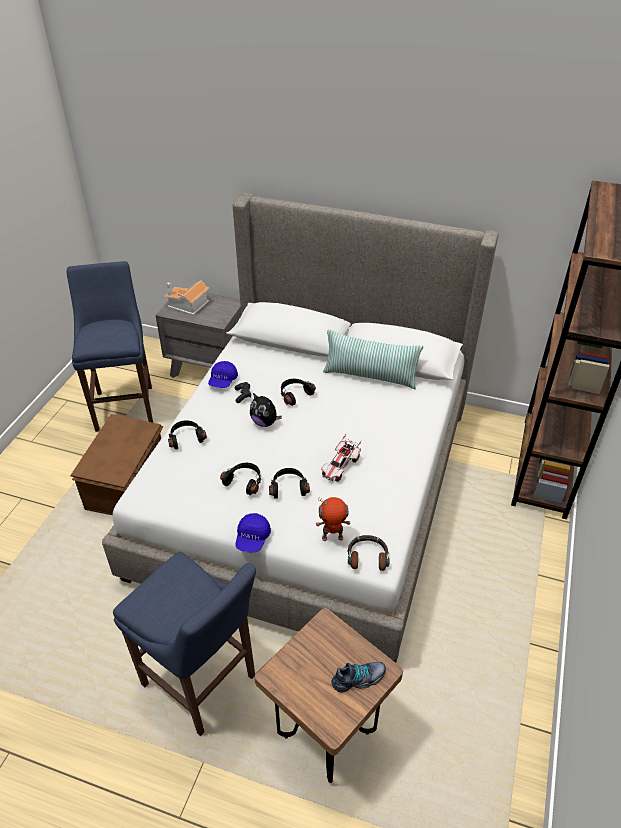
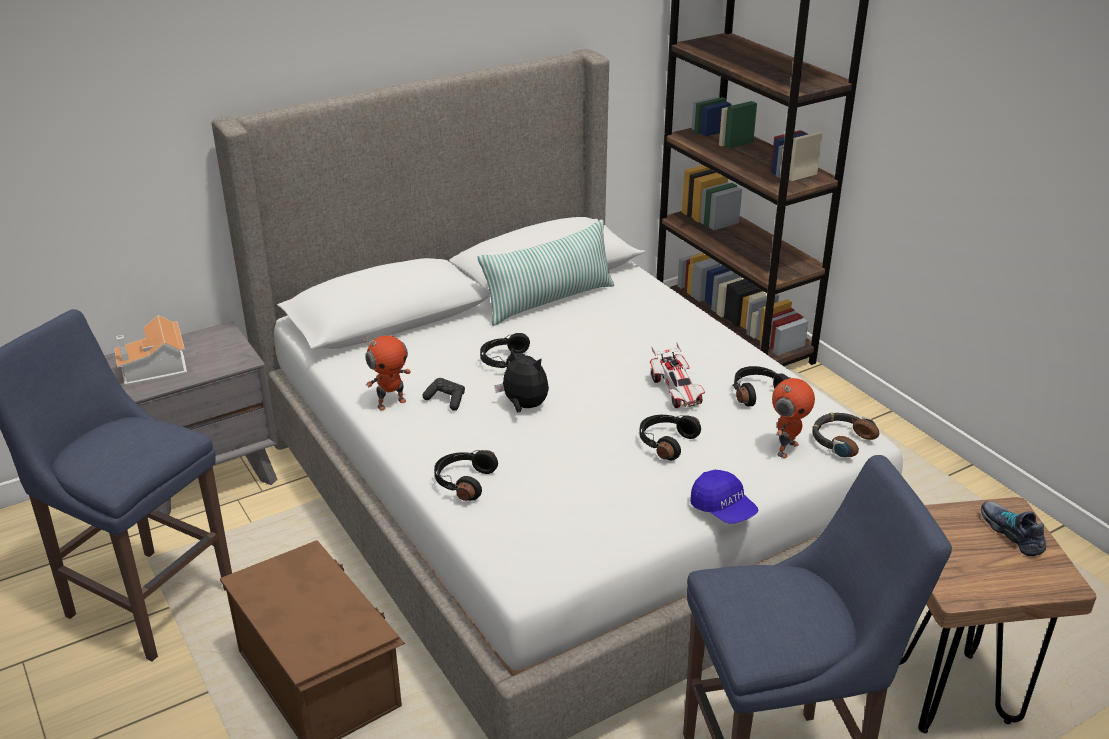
camera: 50 degrees left, 10 degrees down
blue cap [208,361,238,388] -> toy robot [363,336,411,410]
black headphones [220,463,261,495] -> black headphones moved to [733,366,790,407]
plush toy [250,393,282,427] -> plush toy turned 135 degrees counterclockwise [495,349,549,412]
shoe [331,662,386,693] -> shoe turned 45 degrees counterclockwise [981,501,1046,556]

